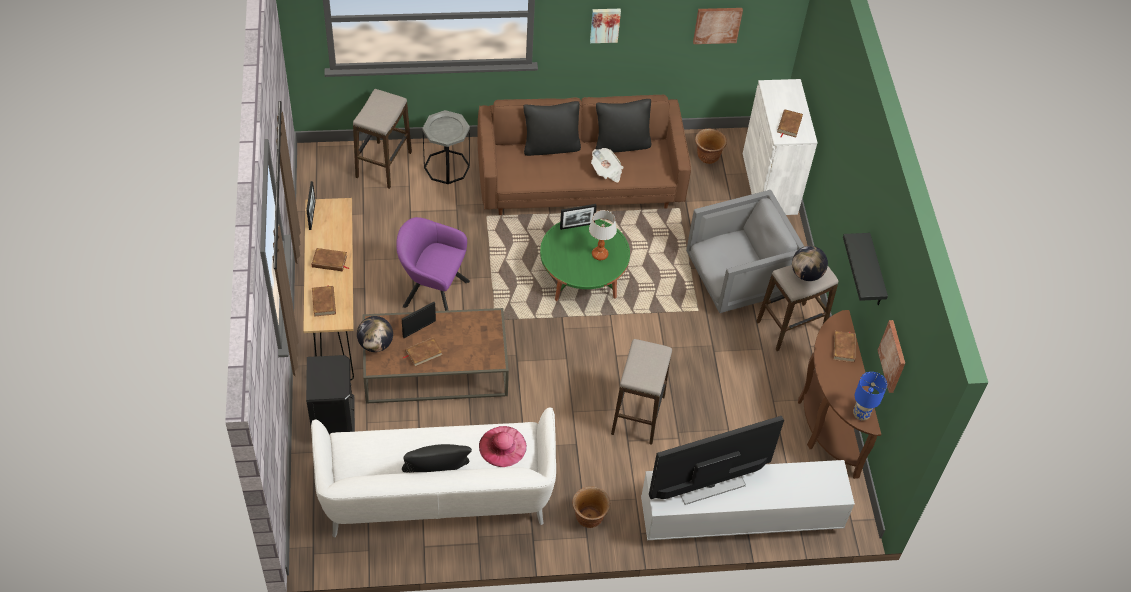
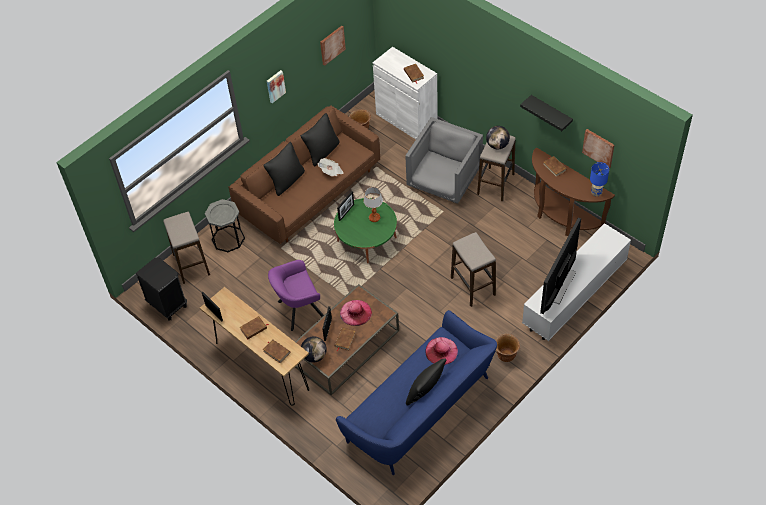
camera: 35 degrees left, 0 degrees up
black nightstand [306,355,355,434] -> black nightstand moved to [135,258,187,320]
white sofa [311,407,556,537] -> blue sofa [336,310,497,475]
none -> pink hat [340,300,372,326]

